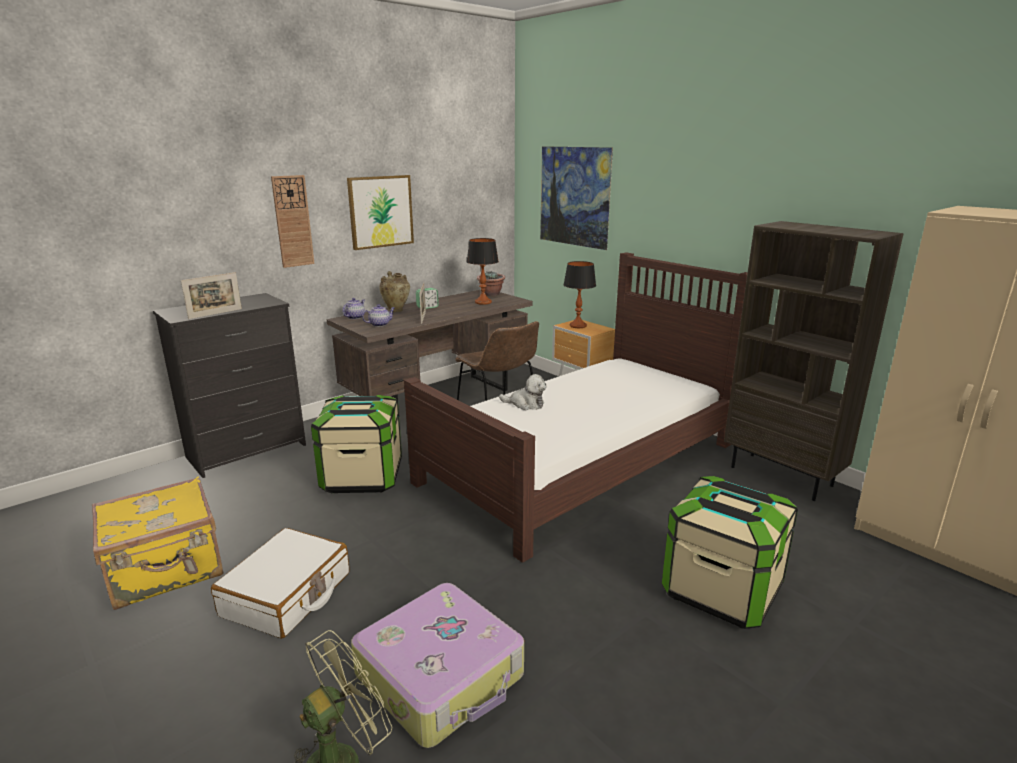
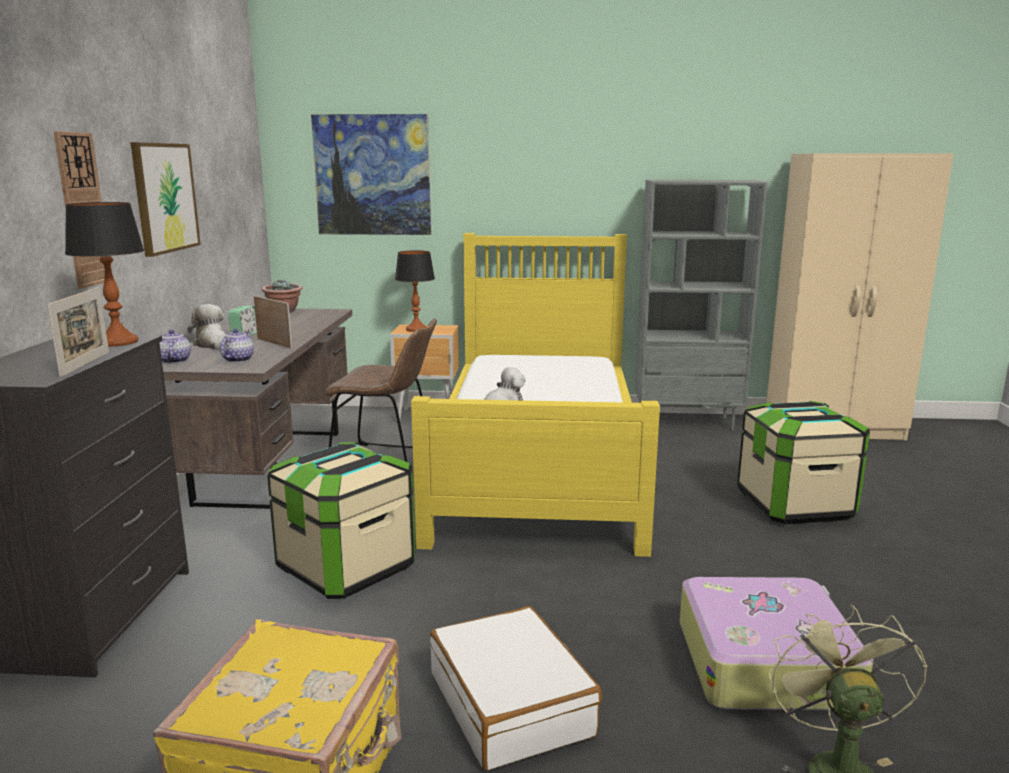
camera: 45 degrees left, 5 degrees down
beige vase [379,271,410,312] -> plush toy [188,304,225,350]
brown bed [404,252,748,563] -> yellow bed [411,233,660,557]
table lamp [467,238,499,305] -> table lamp moved to [65,202,144,346]
brown bookcase [724,221,904,501] -> grey bookcase [635,180,768,431]

